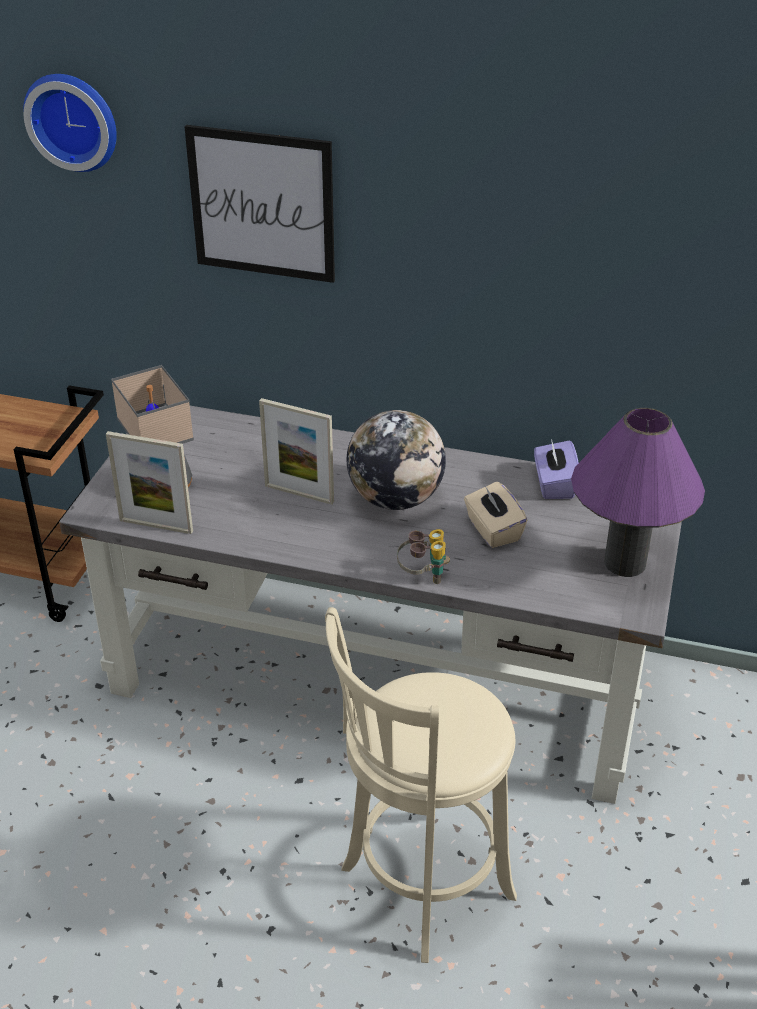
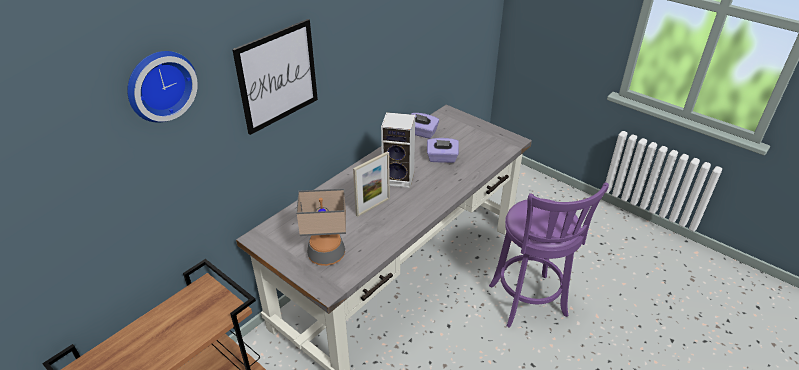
camera: 65 degrees left, 0 degrees up
picture frame [106,431,193,534] -> none
beige stool [325,607,517,963] -> purple stool [489,182,609,328]
globe [347,410,446,510] -> speaker [381,112,415,188]
binoculars [397,529,450,584] -> none
beige tissue box [464,482,527,548] -> purple tissue box [427,138,459,163]
purple table lamp [571,408,705,577] -> none

